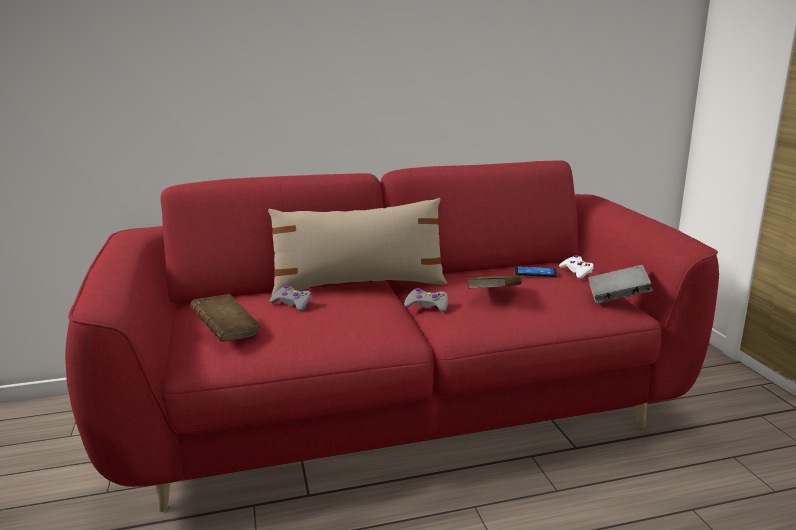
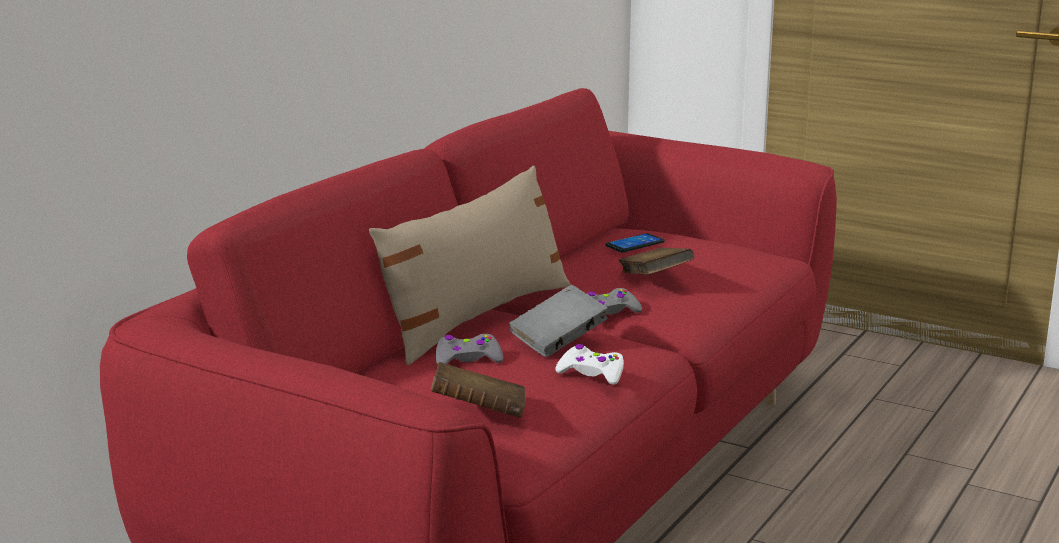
camera: 45 degrees left, 0 degrees up
white game controller [559,255,594,279] -> white game controller moved to [555,344,624,385]
grey book [588,265,652,303] -> grey book moved to [509,285,608,357]

